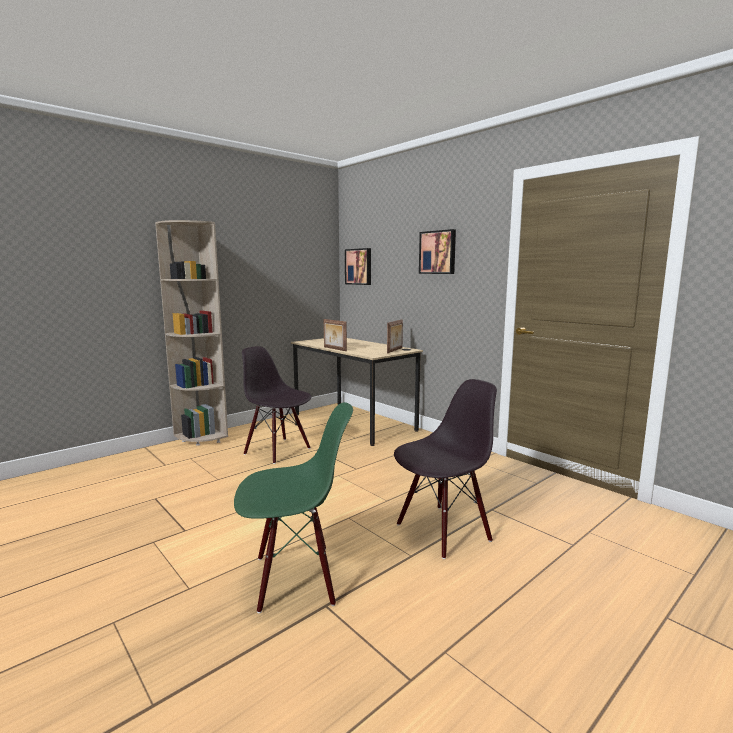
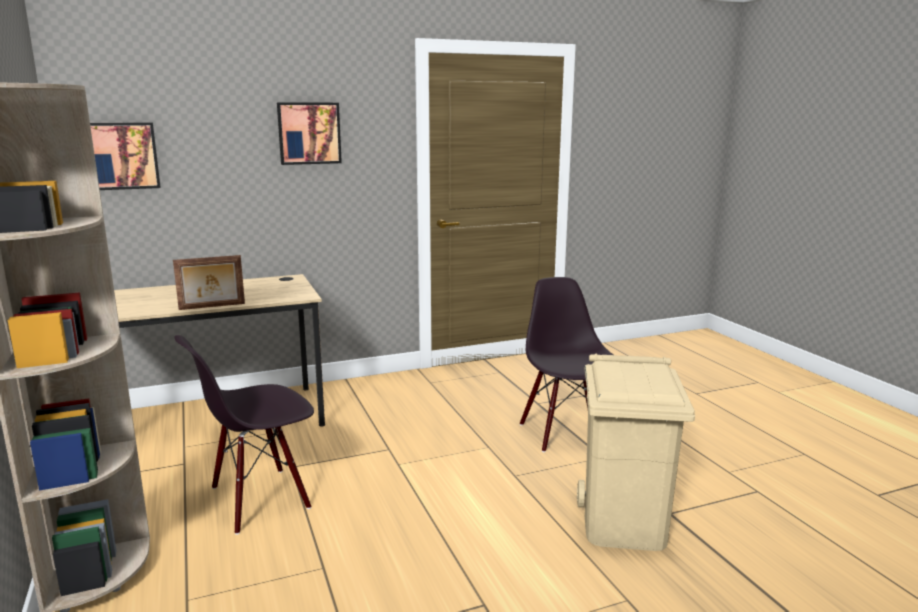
camera: 70 degrees left, 5 degrees up
green chair [234,402,353,613] -> beige trash can [577,353,695,551]
picture frame [387,319,403,353] -> none

